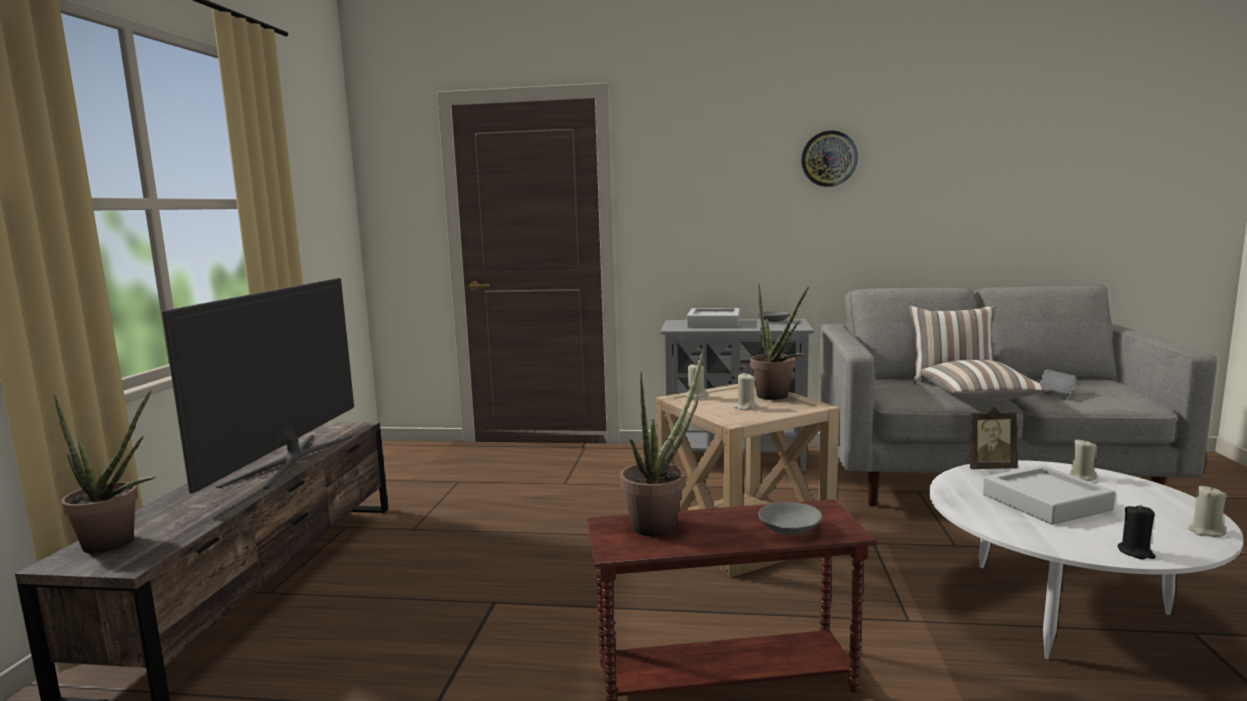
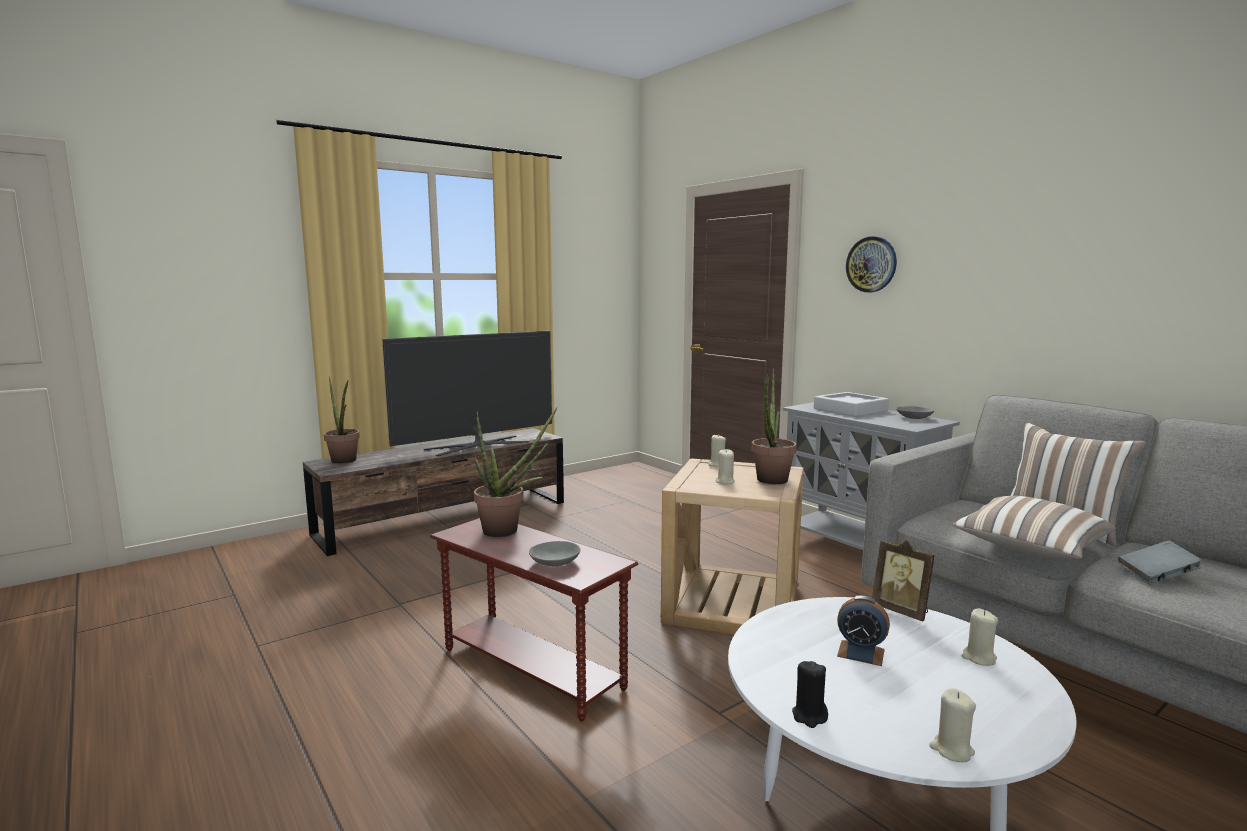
camera: 45 degrees right, 0 degrees up
wall clock [801,130,858,187] -> wall clock moved to [846,236,897,292]
grey tray [983,465,1115,525] -> alarm clock [837,596,890,666]

